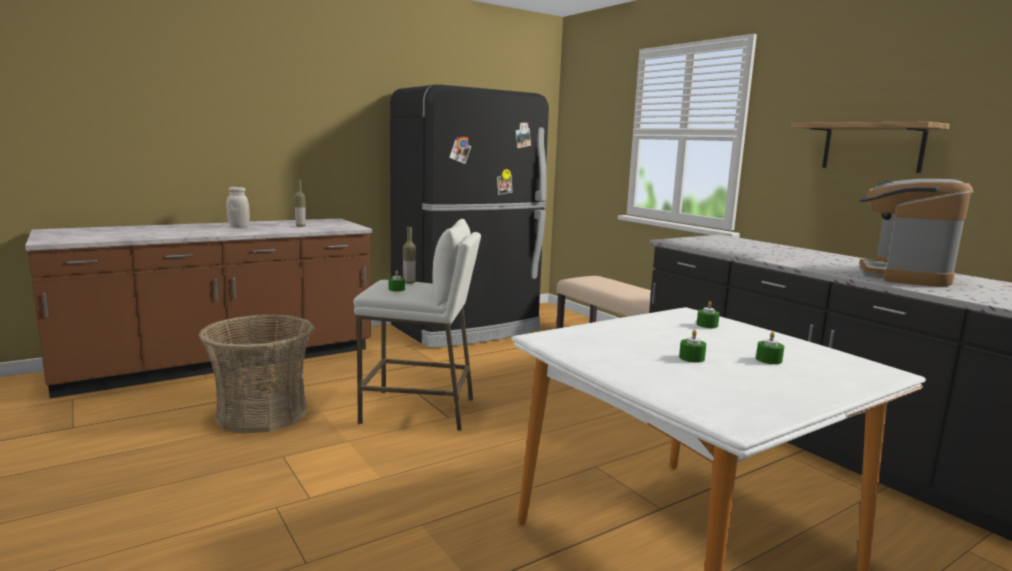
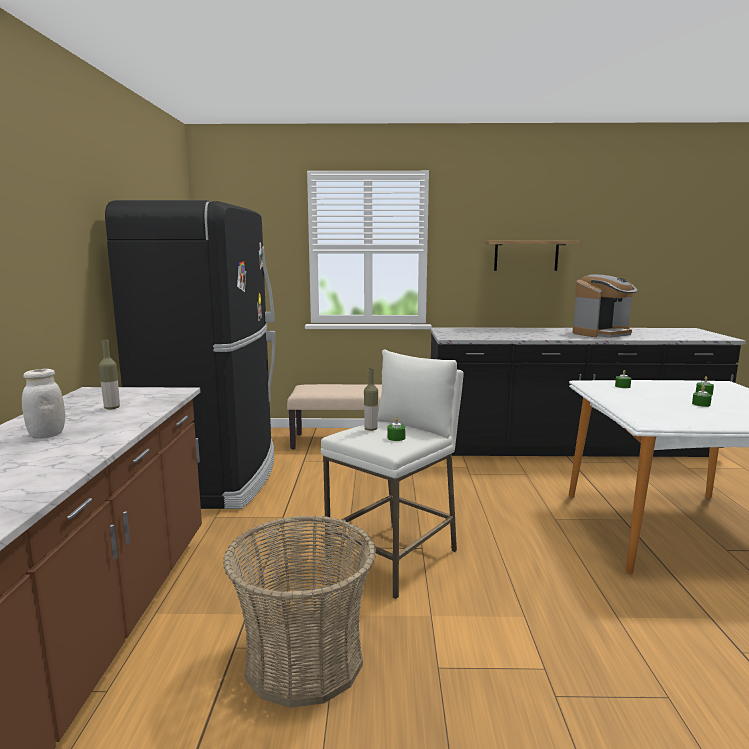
camera: 55 degrees left, 0 degrees up
coffee machine [859,179,974,287] -> coffee machine turned 90 degrees counterclockwise [573,274,637,338]

